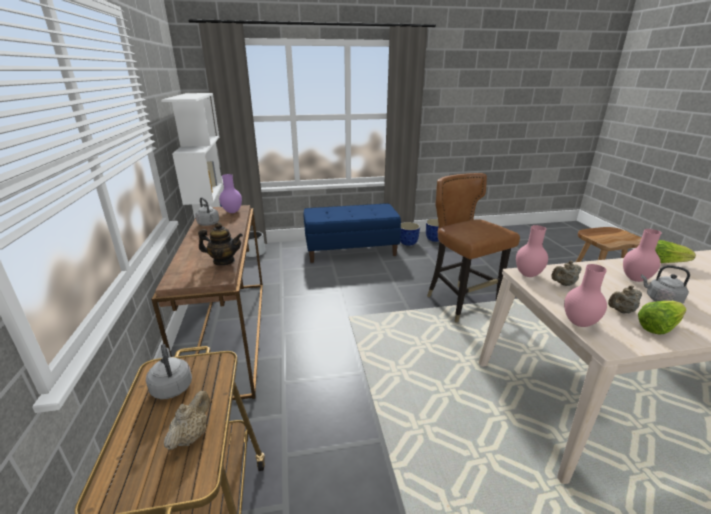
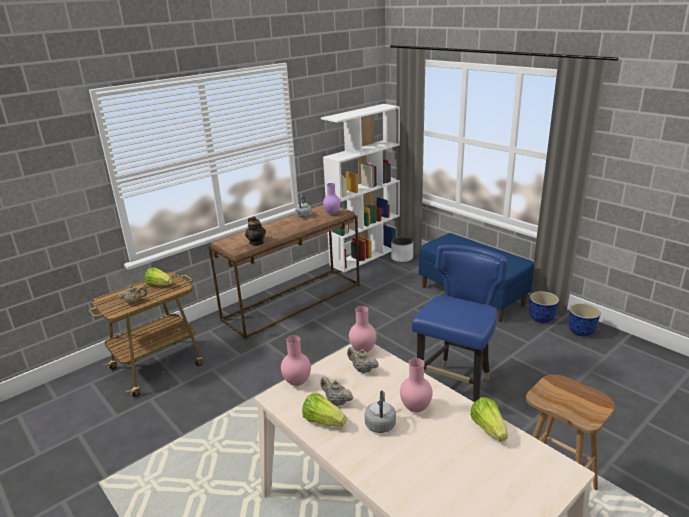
camera: 60 degrees right, 0 degrees up
grey kettle [146,344,192,399] -> lettuce [145,267,173,286]
brown chair [427,173,520,323] -> blue chair [412,245,507,402]

